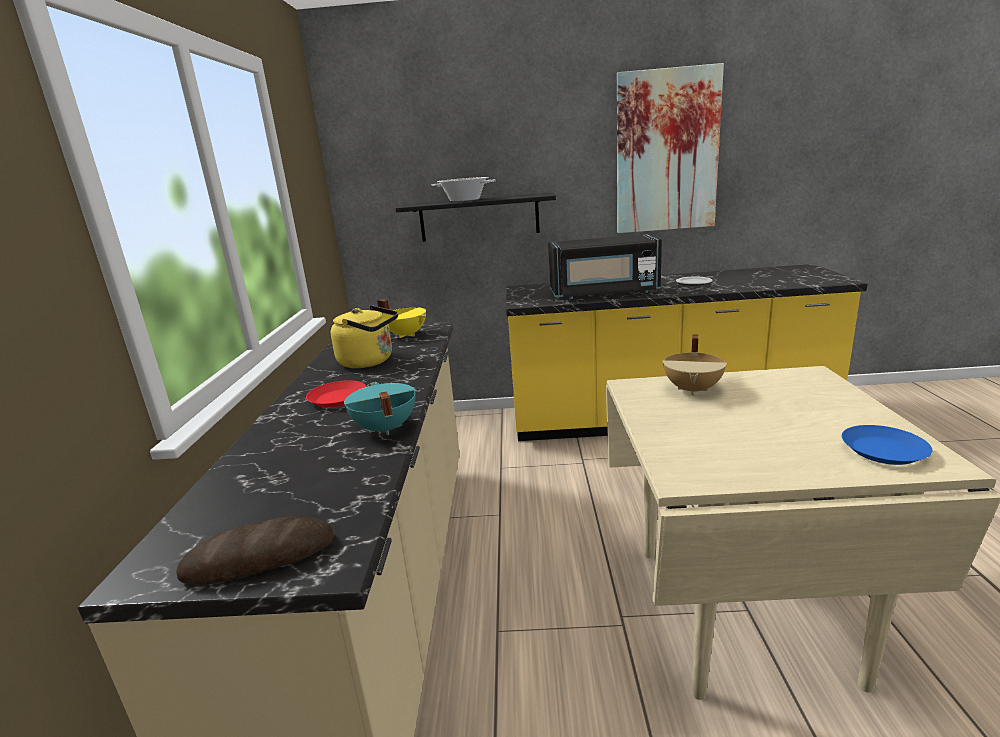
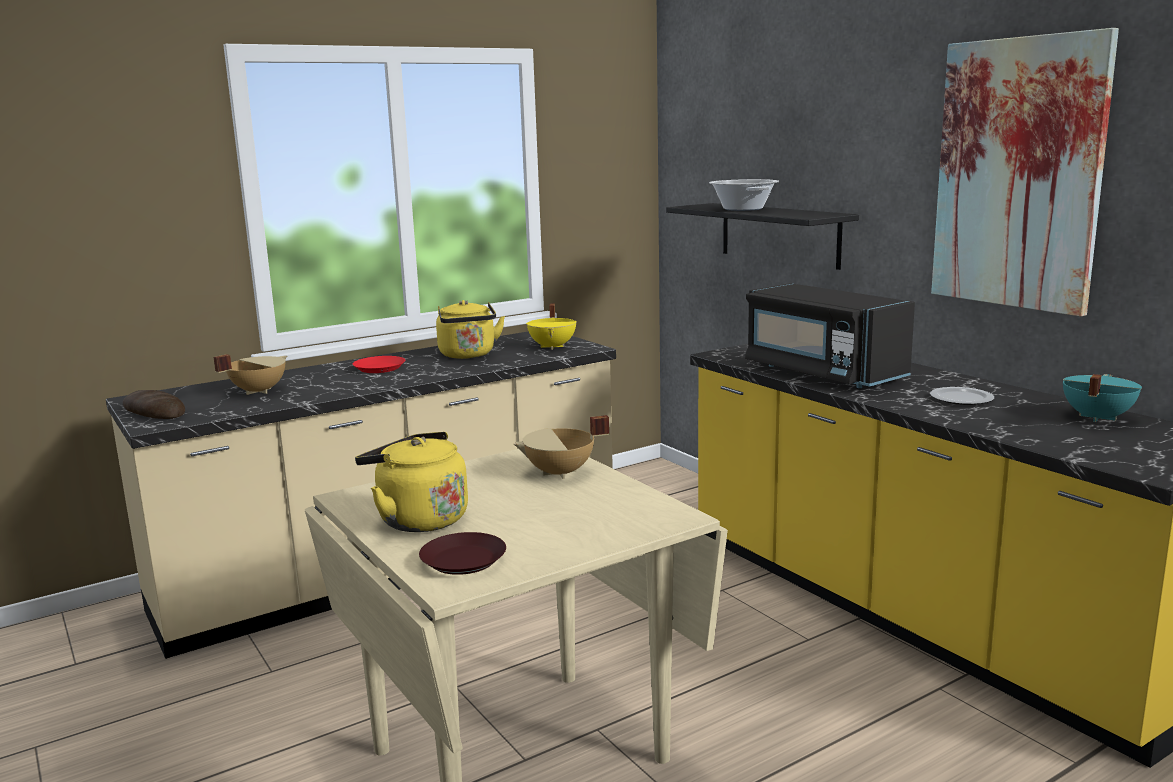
camera: 55 degrees right, 5 degrees down
turquoise cooking pot [344,382,415,435] -> turquoise cooking pot moved to [1063,374,1142,422]
blue plate [842,425,932,465] -> brown plate [419,532,506,575]
none -> beige cooking pot [214,354,287,395]
none -> yellow kettle [355,432,468,532]

